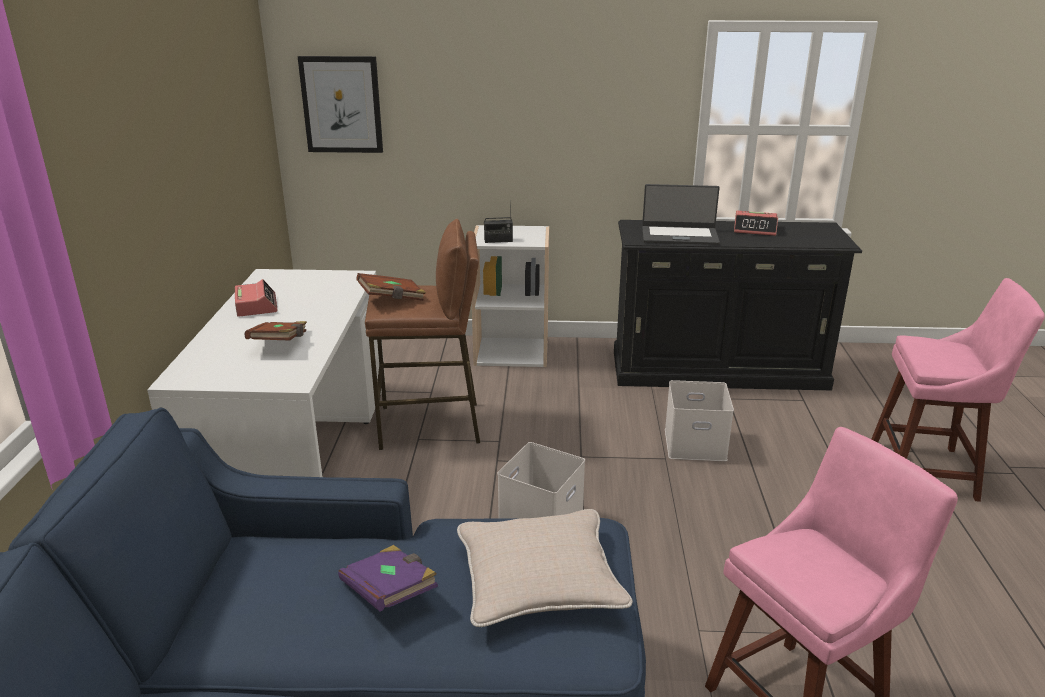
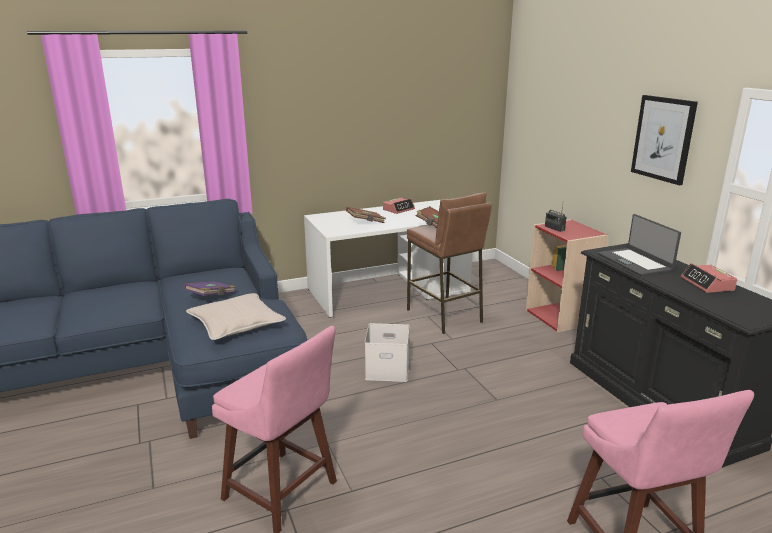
camera: 65 degrees right, 5 degrees down
picture [298,56,383,153] -> picture moved to [631,95,698,185]
white bookcase [472,225,549,367] -> red bookcase [526,219,608,332]
white storage box [665,380,734,461] -> none

